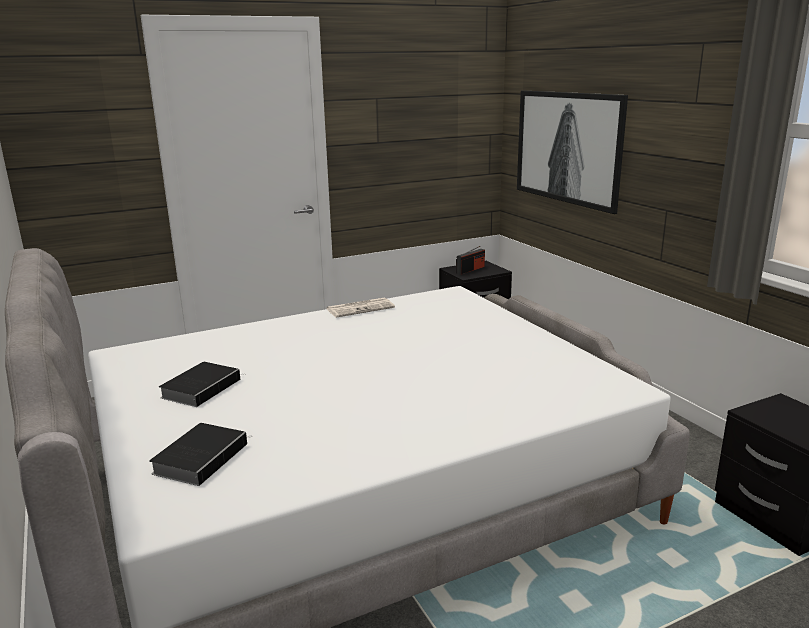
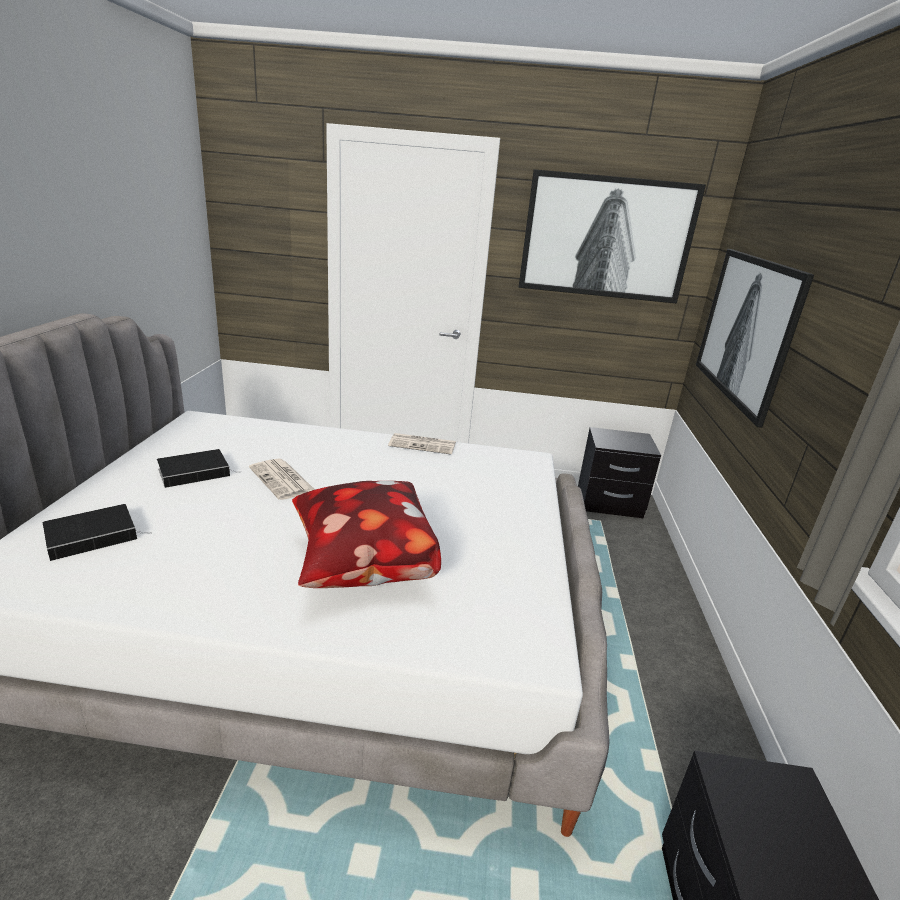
camera: 30 degrees right, 5 degrees up
radio [456,246,485,275] -> none
none -> newspaper [249,458,315,500]
none -> pillow [292,481,441,588]
none -> picture [519,169,706,303]

